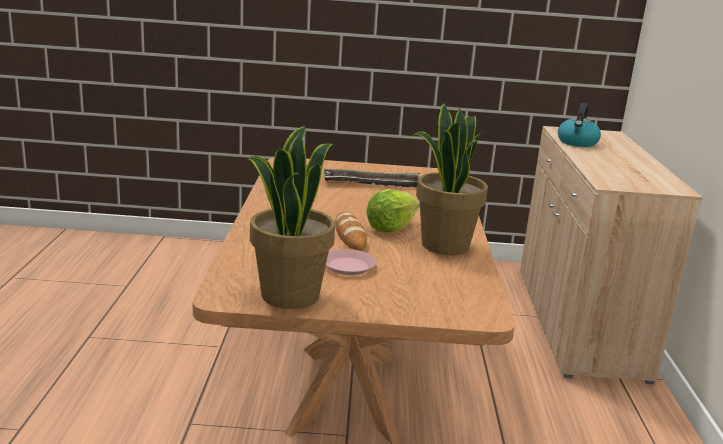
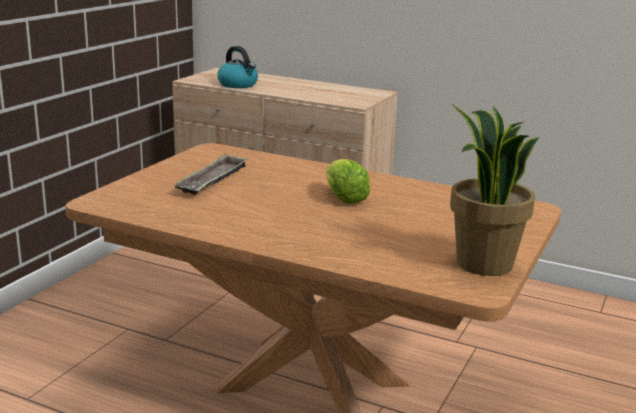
camera: 65 degrees left, 0 degrees up
pink plate [326,249,376,275] -> none
bread [335,212,367,251] -> none
potted plant [412,103,488,255] -> none

